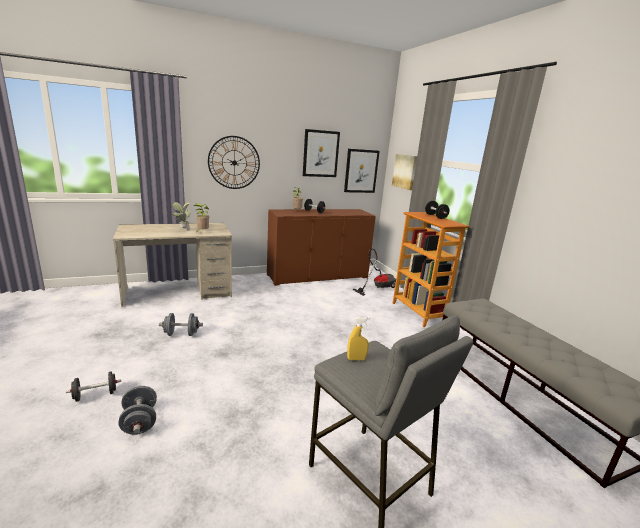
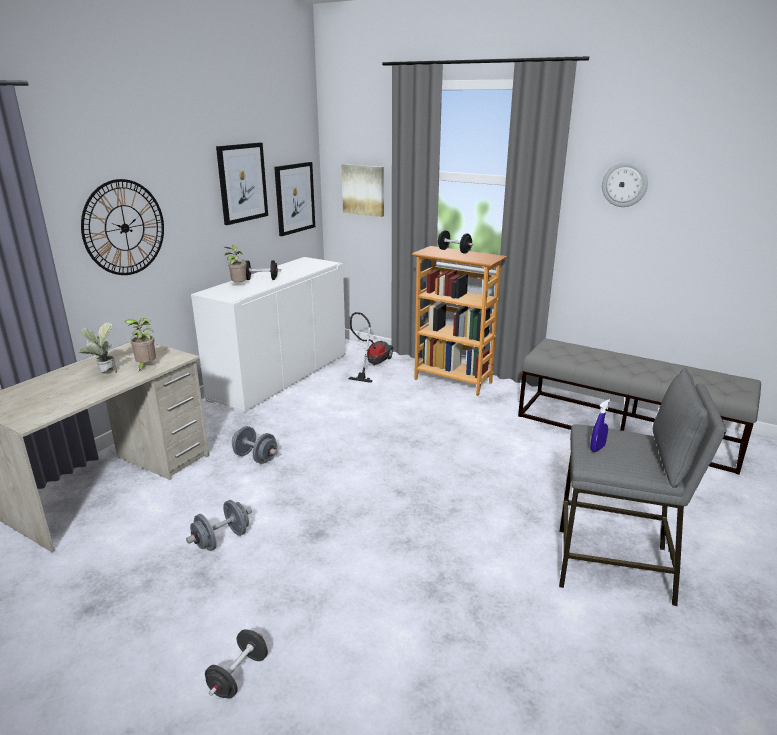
camera: 35 degrees left, 5 degrees up
grey dumbbell [118,386,157,435] -> grey dumbbell moved to [232,426,278,464]
brown cabinet [267,209,376,286] -> white cabinet [191,257,346,414]
yellow spray bottle [347,317,370,360] -> blue spray bottle [590,399,611,452]
none -> wall clock [602,162,648,207]

